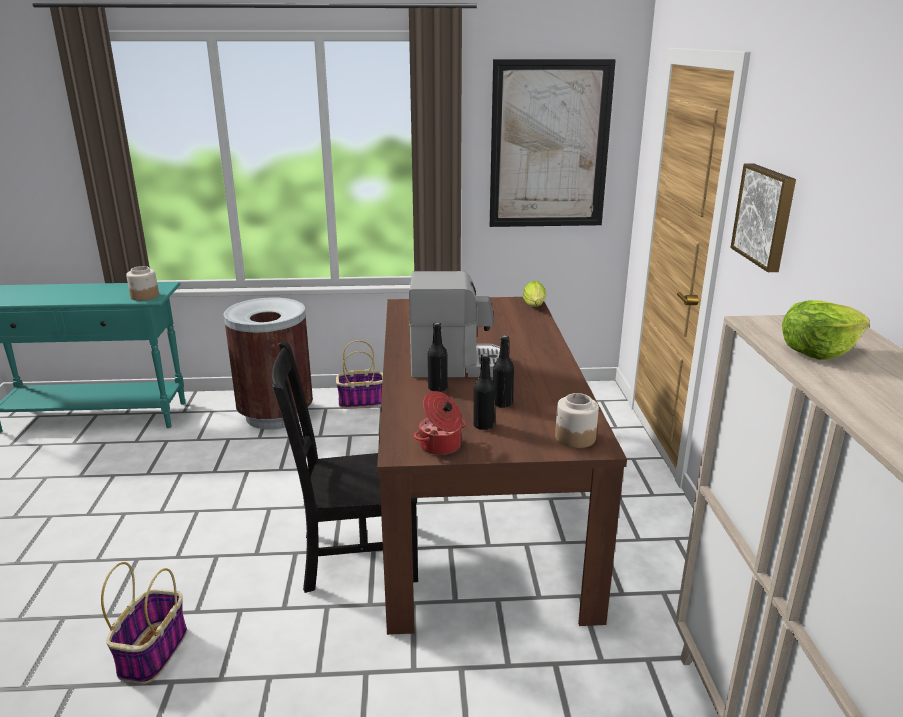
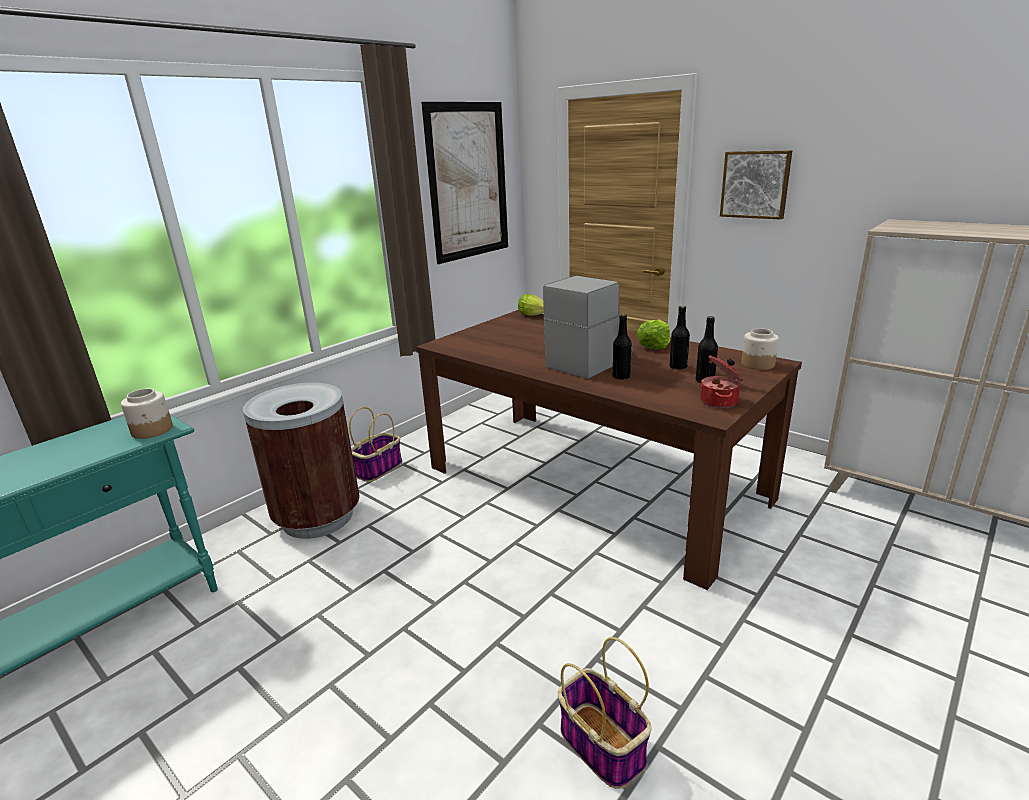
camera: 45 degrees left, 0 degrees up
black chair [272,341,418,593] -> none
lettuce [782,300,870,360] -> lettuce moved to [636,320,670,349]

